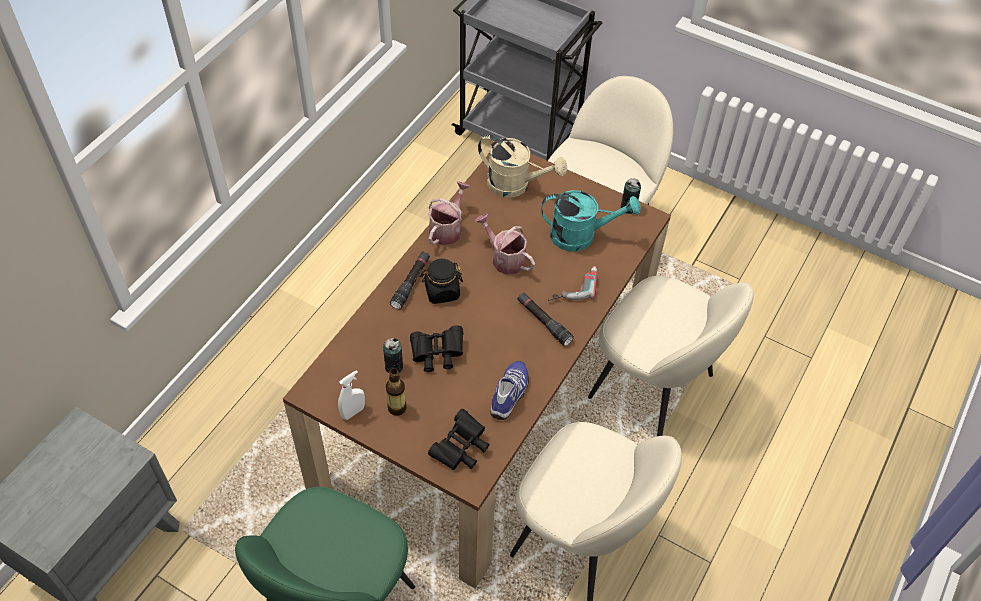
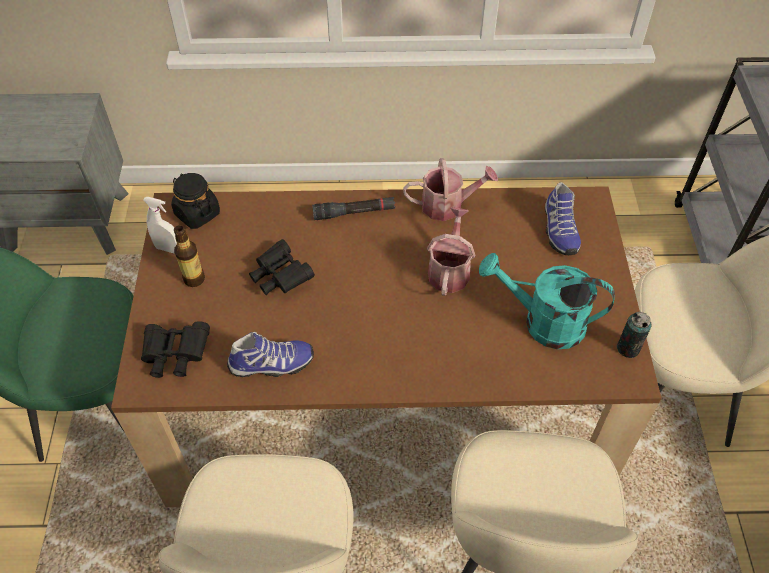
camera: 60 degrees right, 0 degrees up
can [383,338,403,373] -> none
black jar [420,259,463,304] -> black jar moved to [171,173,220,229]
beige watering can [478,135,567,198] -> shoe [545,182,581,255]
black flashlight [517,292,574,346] -> none
turquoise watering can [541,190,641,252] -> turquoise watering can turned 135 degrees clockwise [479,253,615,349]
power drill [548,266,598,301] -> none

